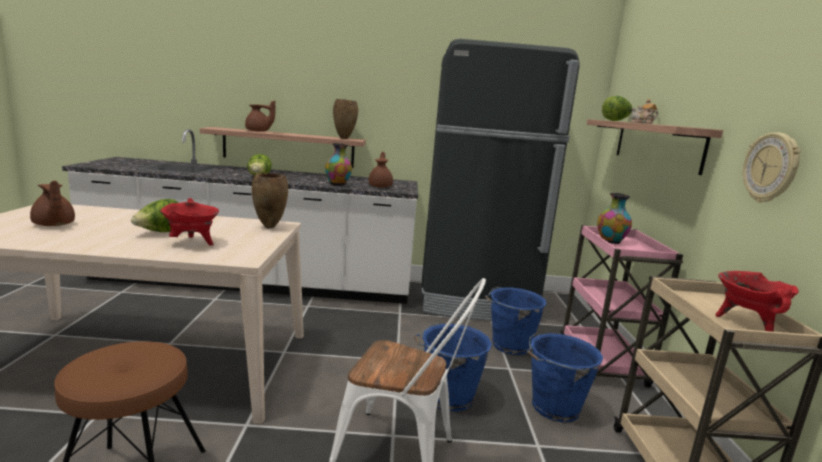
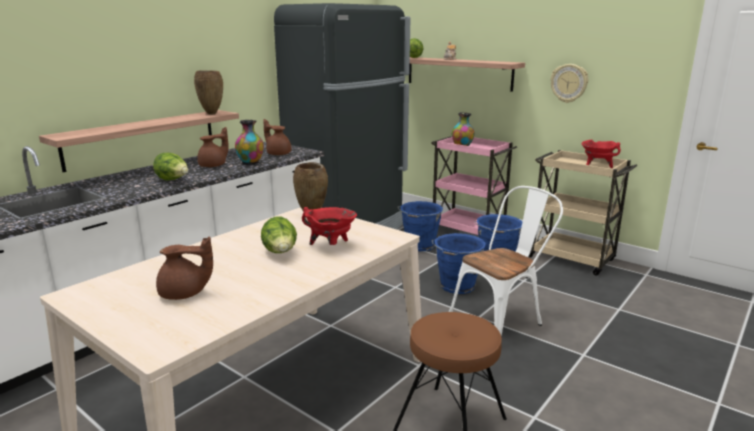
camera: 50 degrees left, 5 degrees up
brown teapot [245,101,276,132] -> brown teapot moved to [197,127,229,167]

